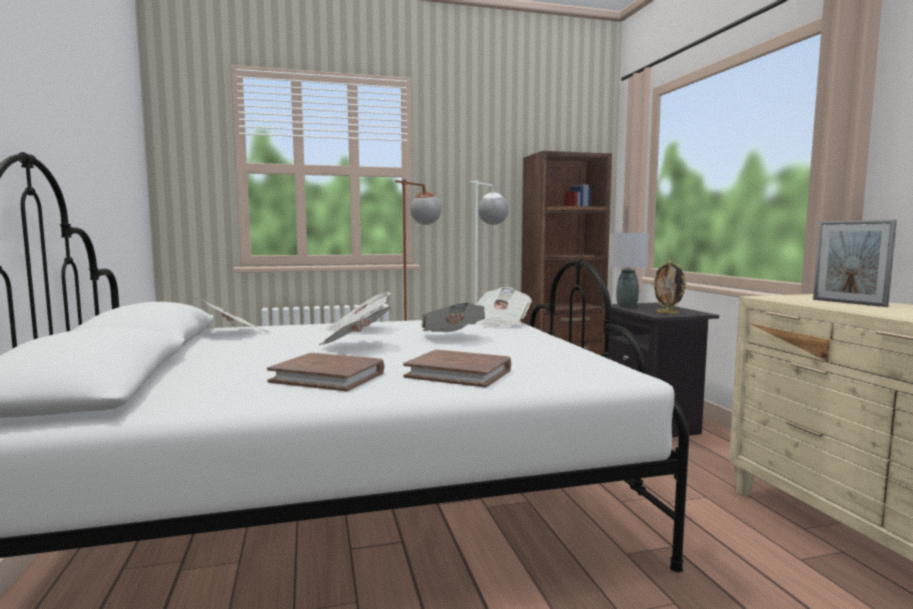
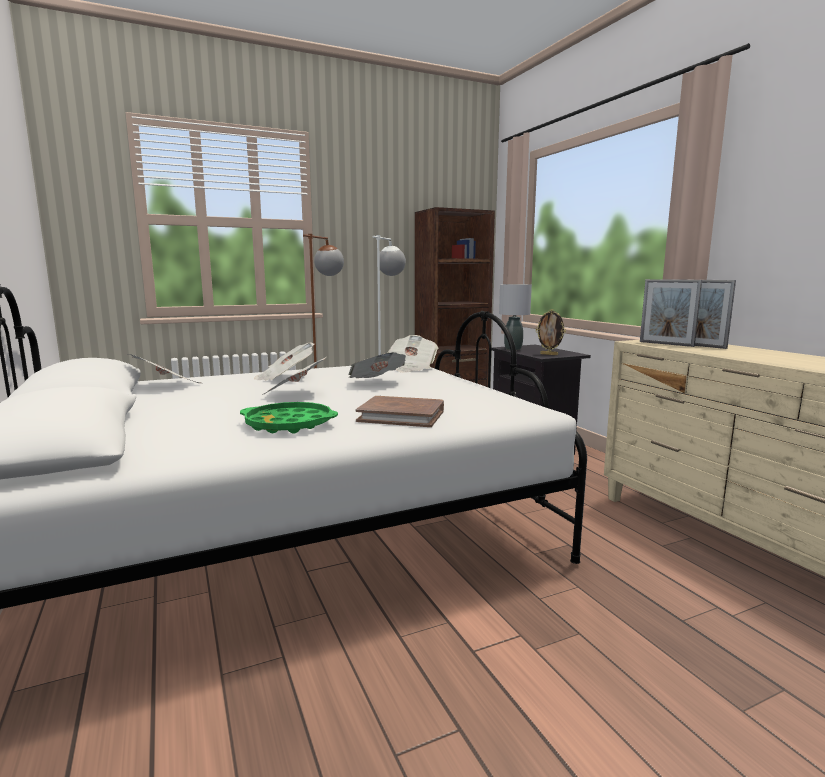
camera: 10 degrees left, 5 degrees up
brown book [267,353,384,391] -> green tray [240,402,338,434]
none -> picture frame [640,279,702,347]

